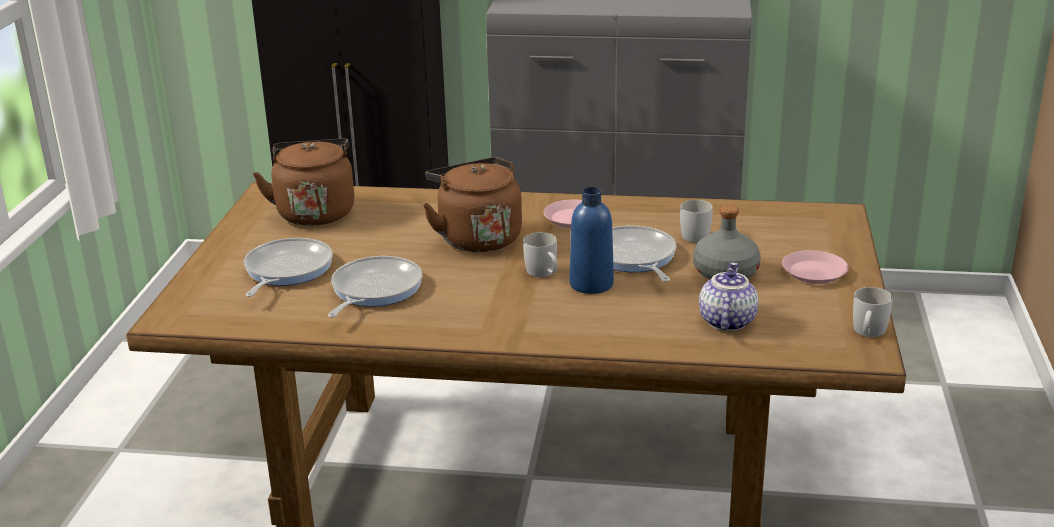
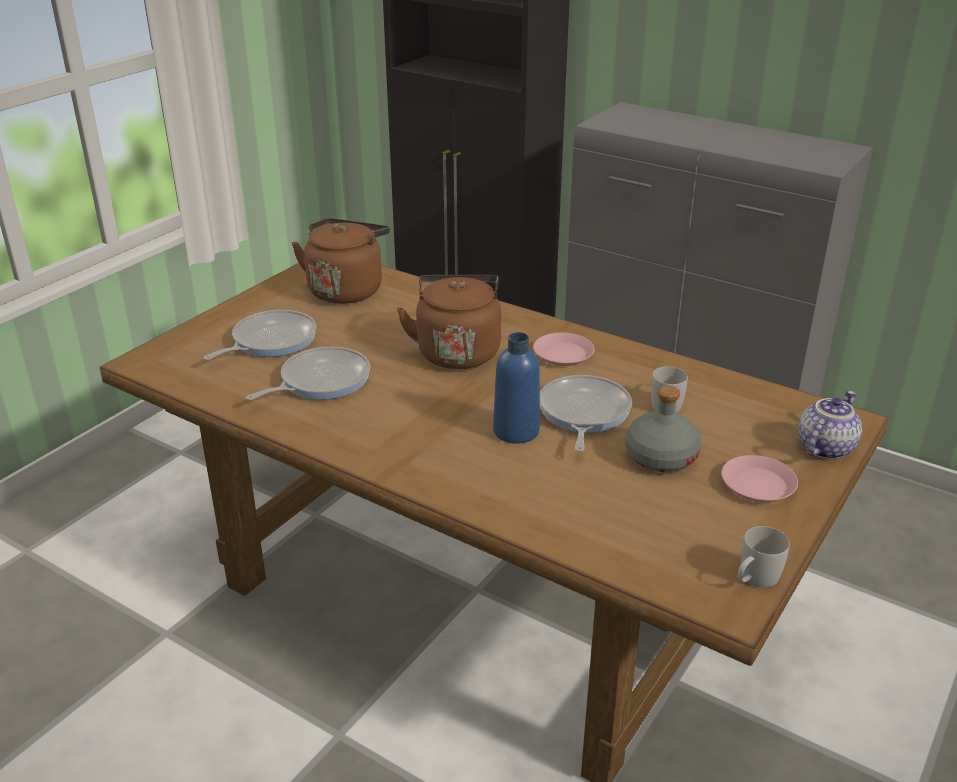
camera: 25 degrees right, 5 degrees up
white mug [523,232,558,277] -> none
teapot [699,262,759,331] -> teapot moved to [798,391,862,459]

